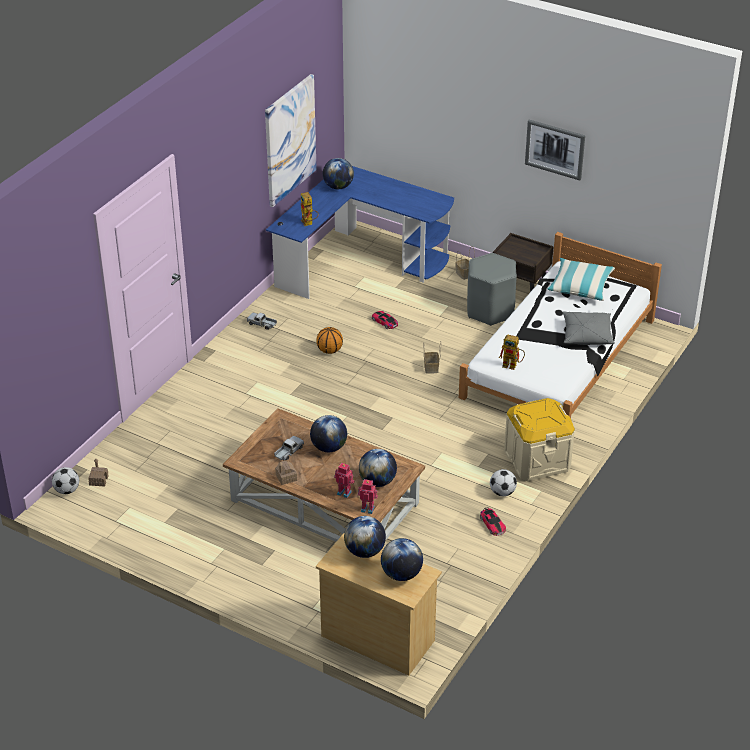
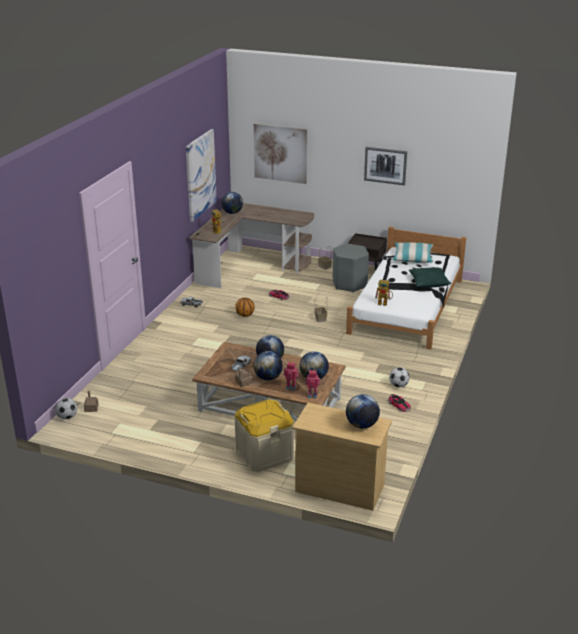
camera: 10 degrees left, 10 degrees down
blue desk [266,166,454,299] -> brown desk [189,203,314,288]
globe [344,516,386,558] -> globe moved to [253,351,283,381]
beige storage box [504,398,575,481] -> beige storage box moved to [234,399,294,472]
grey pillow [563,311,615,345] -> green pillow [409,267,451,288]
none -> picture [254,123,307,184]

